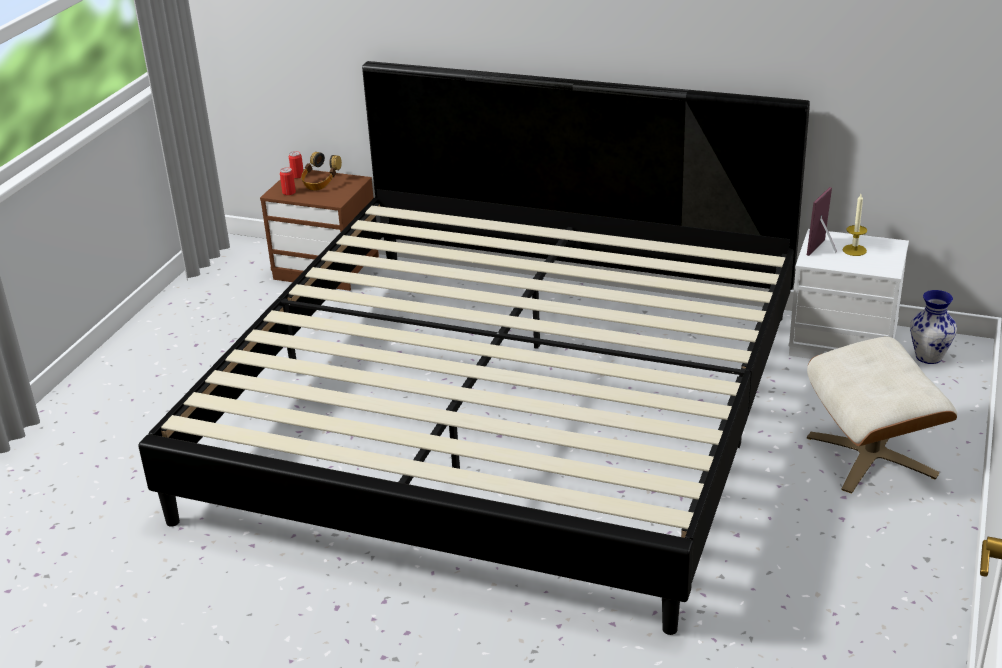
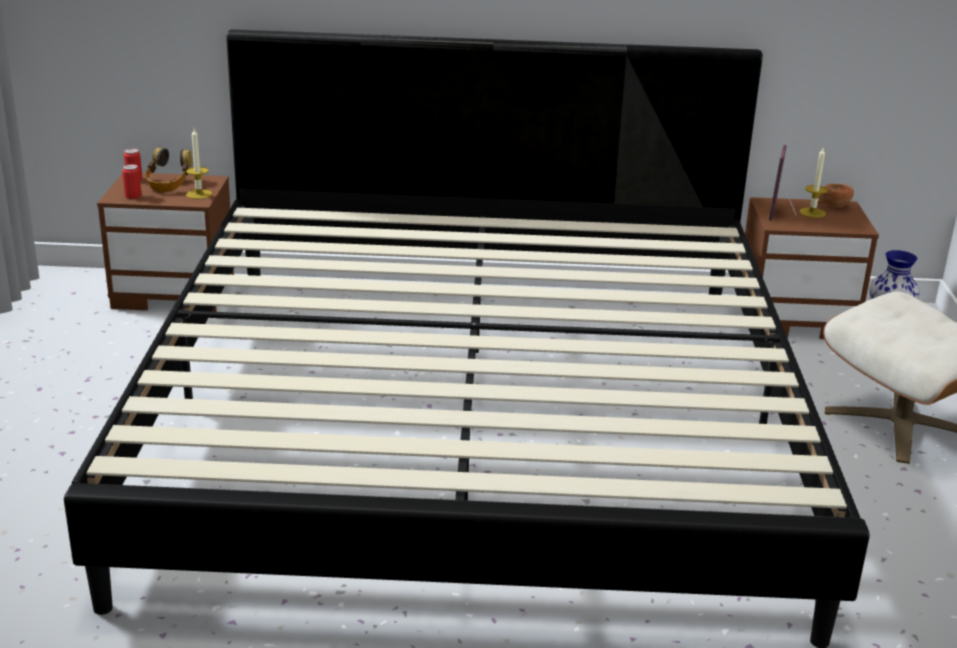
camera: 20 degrees left, 5 degrees down
white nightstand [789,229,909,359] -> brown nightstand [745,197,879,339]
none -> candle [186,129,212,199]
none -> brown cup [818,184,854,208]

